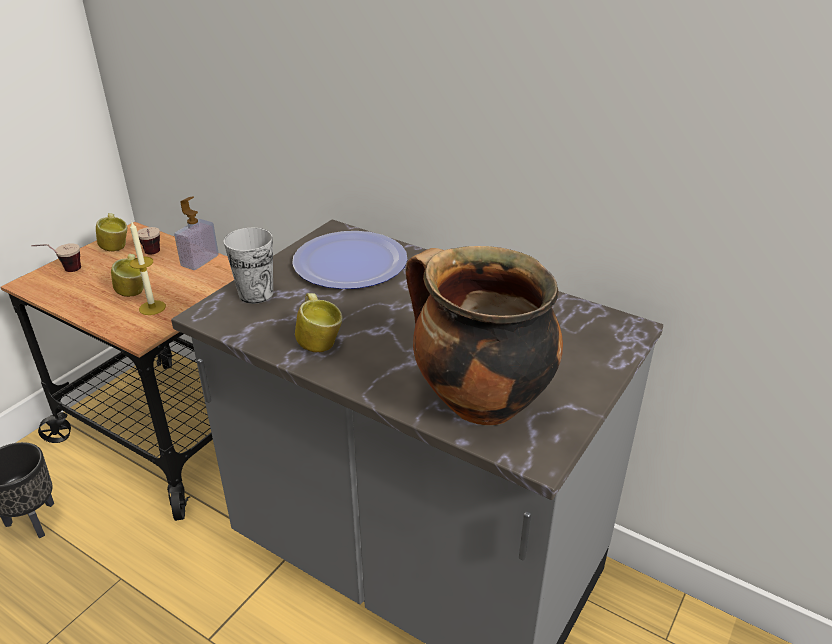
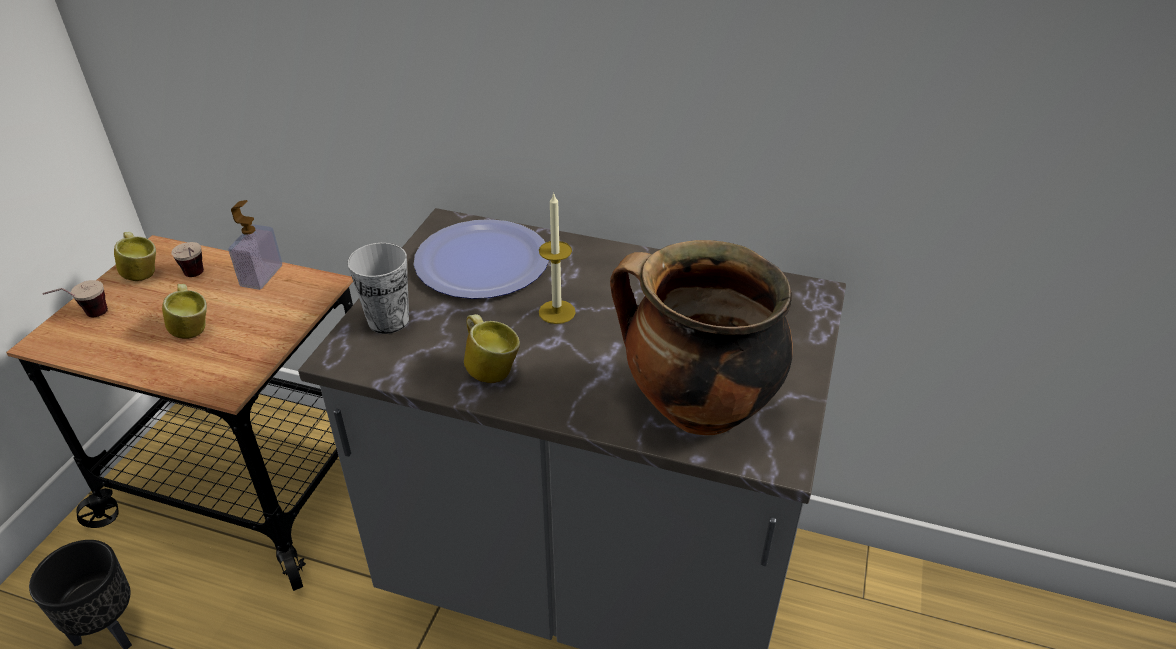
camera: 15 degrees left, 5 degrees up
candle [130,222,166,315] -> candle moved to [539,193,576,324]

